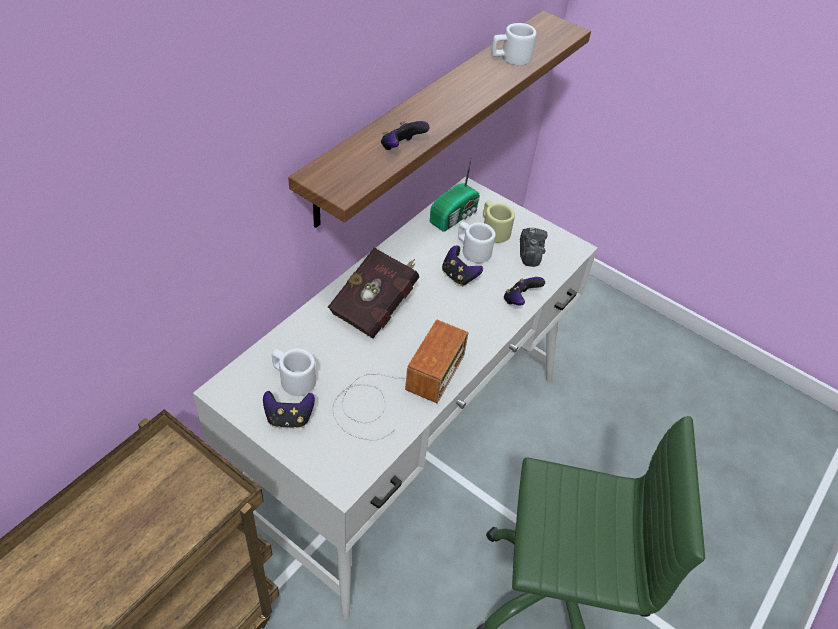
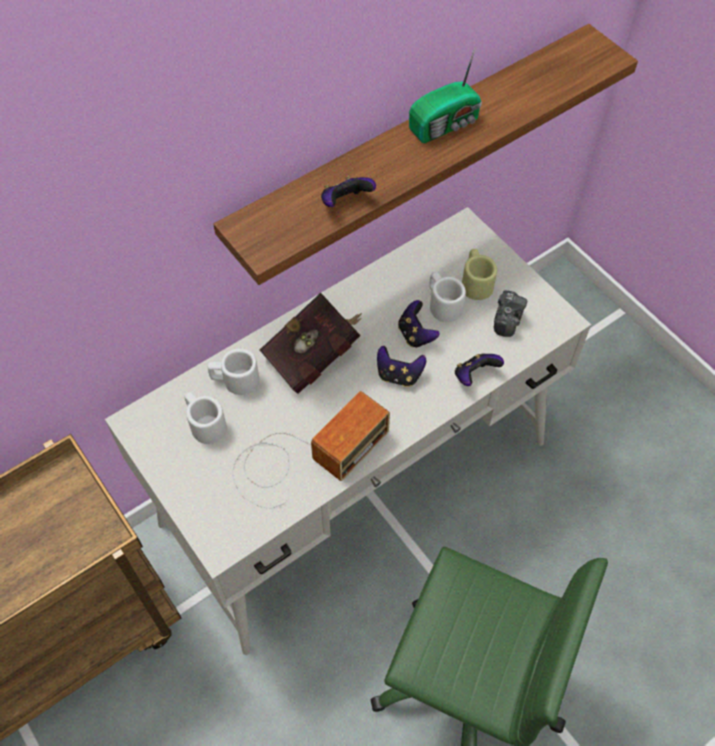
camera: 20 degrees right, 10 degrees up
game controller [263,391,315,429] -> game controller moved to [377,346,426,387]
radio [430,157,480,232] -> radio moved to [409,47,482,143]
white mug [491,23,536,65] -> white mug moved to [208,349,259,395]

